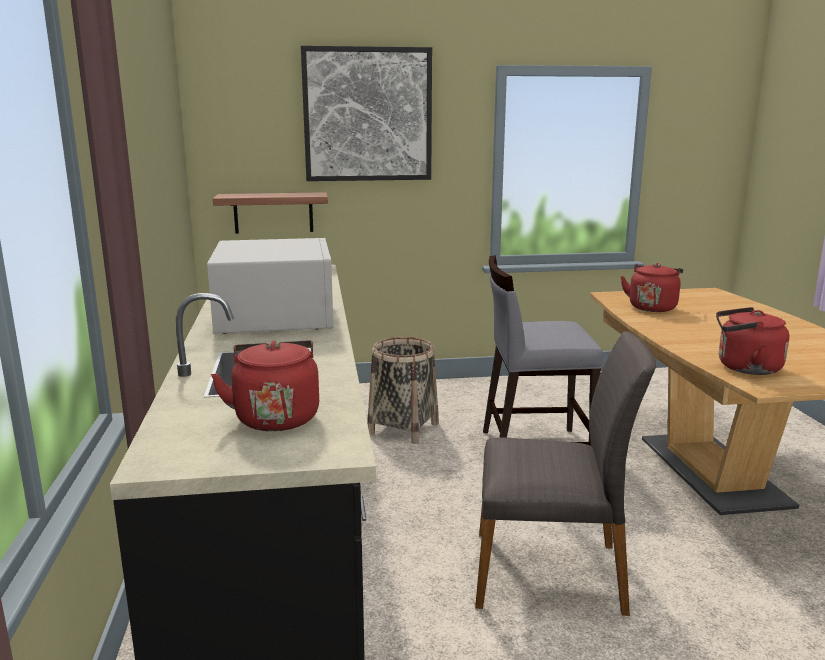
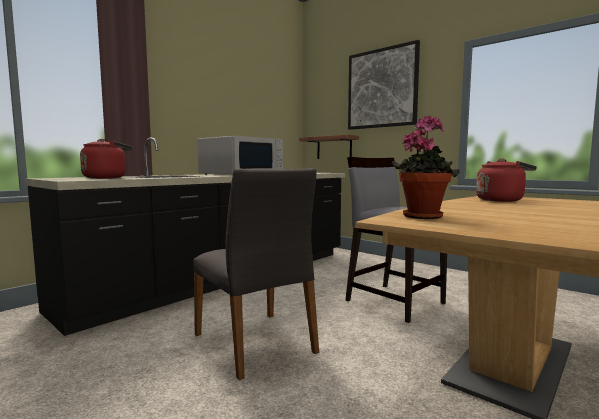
camera: 50 degrees right, 10 degrees down
basket [367,337,439,444] -> none
red kettle [716,307,789,375] -> potted plant [392,116,460,219]

